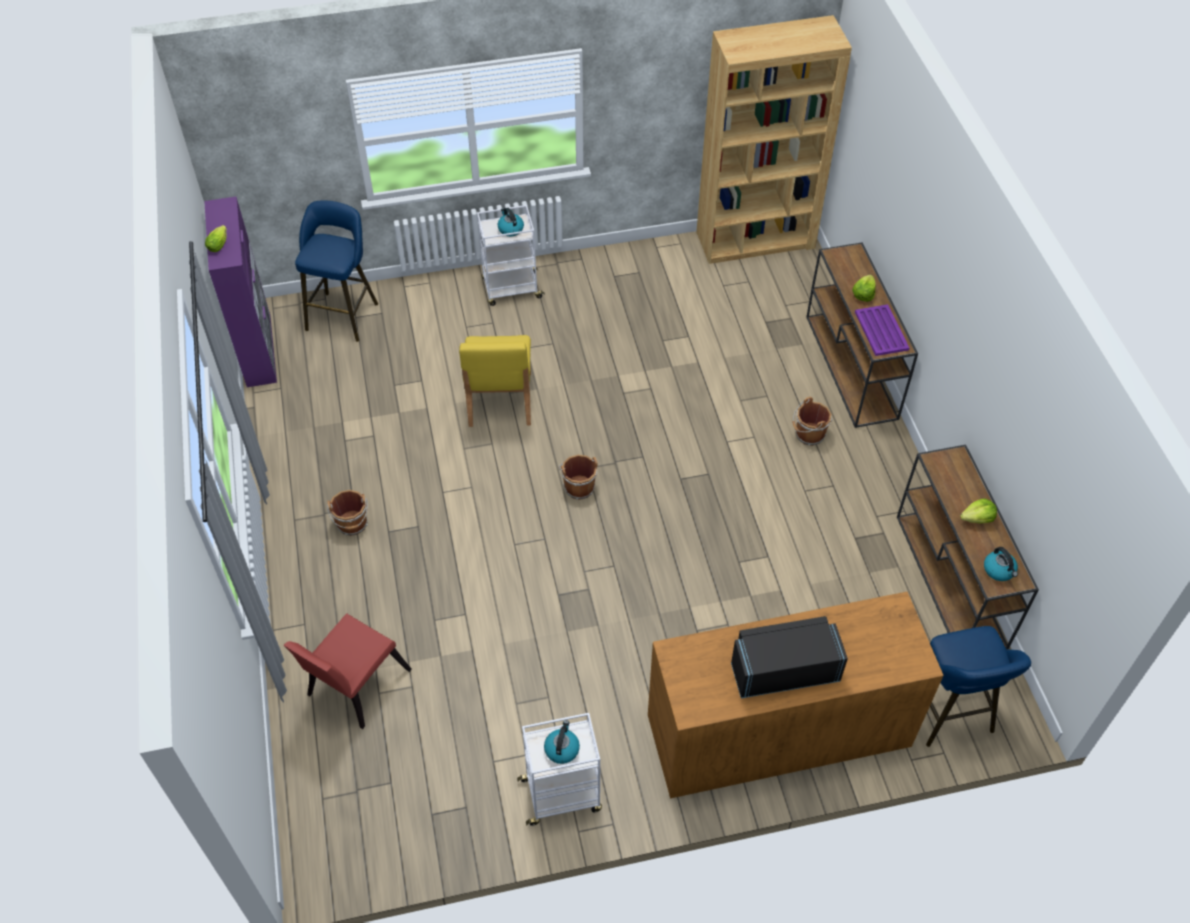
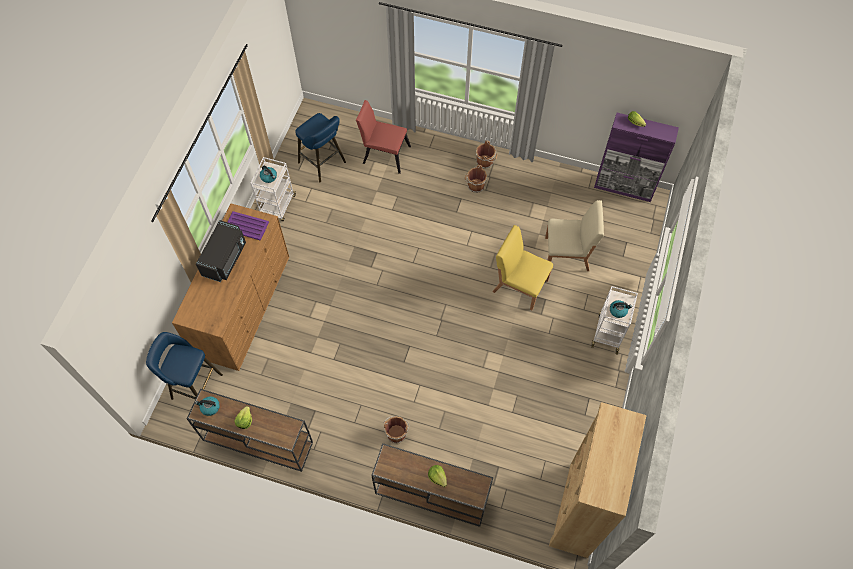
camera: 120 degrees right, 10 degrees up
red chair [284,614,412,729] -> red chair turned 45 degrees counterclockwise [356,100,411,174]
blue stool [295,200,378,342] -> blue stool moved to [295,113,346,182]
brown bucket [559,455,598,500] -> brown bucket moved to [476,141,498,169]
purple tray [855,304,909,356] -> purple tray moved to [228,211,269,241]
none -> beige chair [545,200,604,271]

